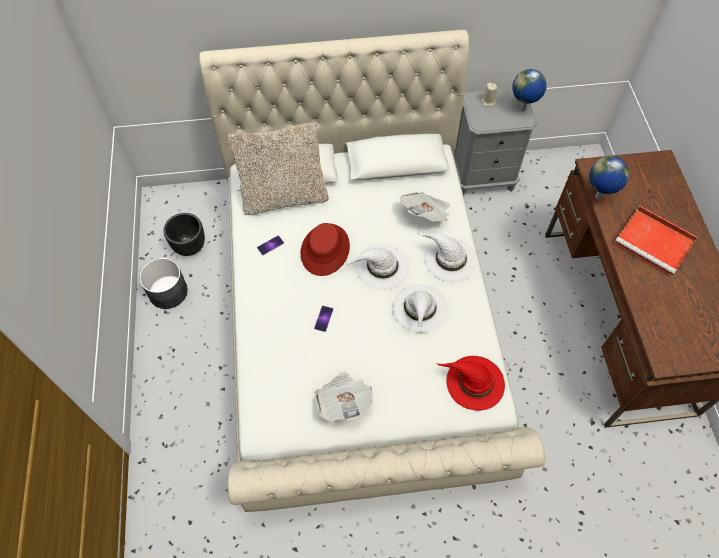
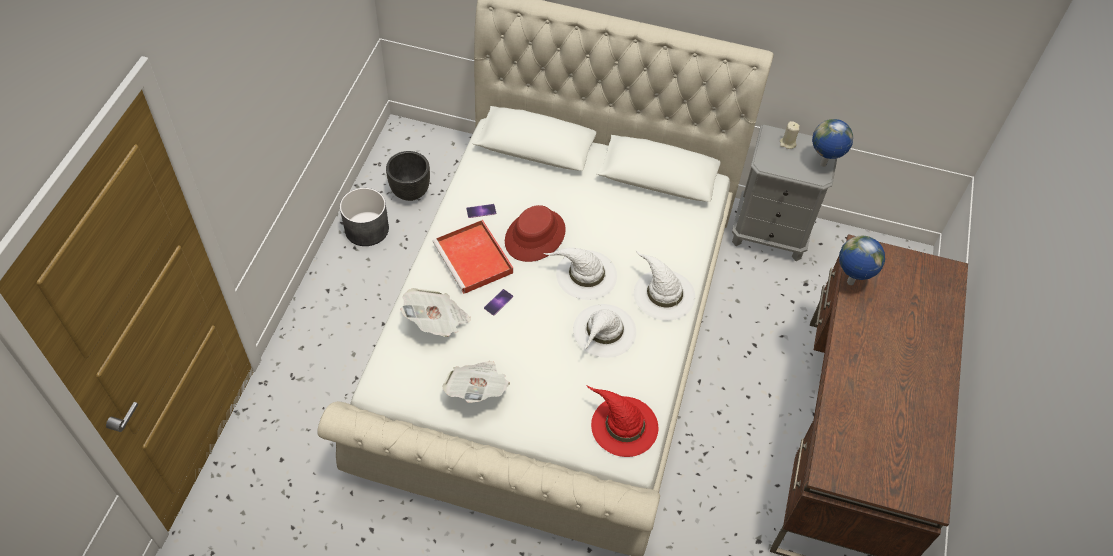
camera: 20 degrees right, 5 degrees down
beige pillow [227,122,329,215] -> none
newspaper [400,192,450,222] -> newspaper moved to [400,288,471,337]
red tray [614,206,698,276] -> red tray moved to [433,220,513,294]

